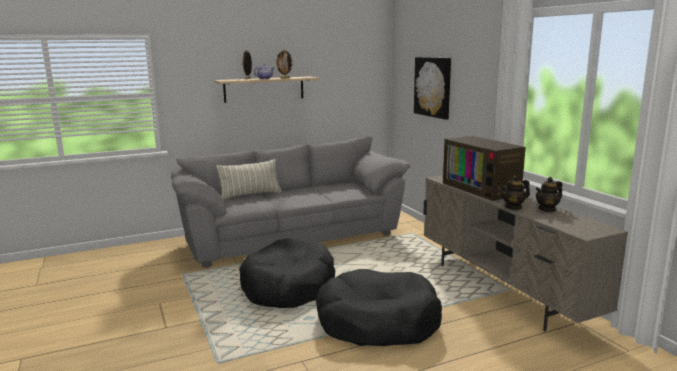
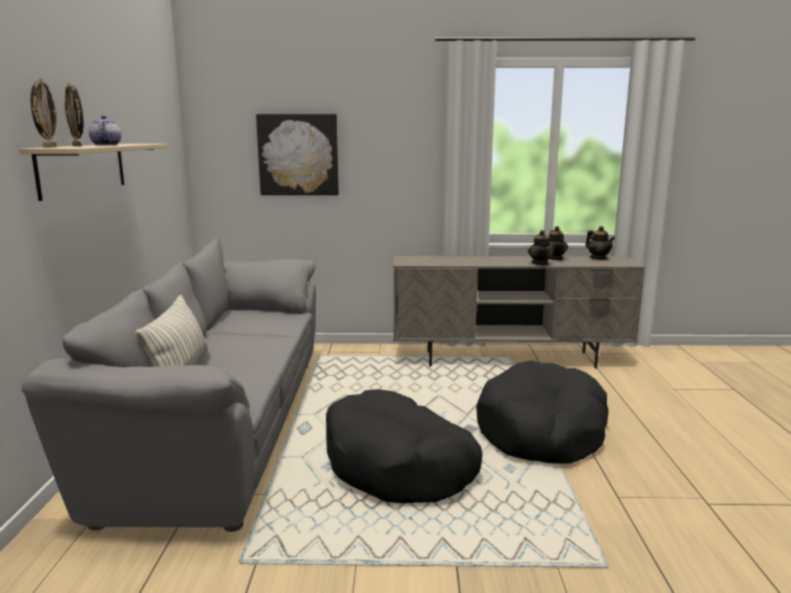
camera: 65 degrees left, 0 degrees up
picture frame [276,49,294,79] -> picture frame moved to [31,78,58,148]
television [443,136,526,201] -> none
none -> teapot [585,226,615,260]

